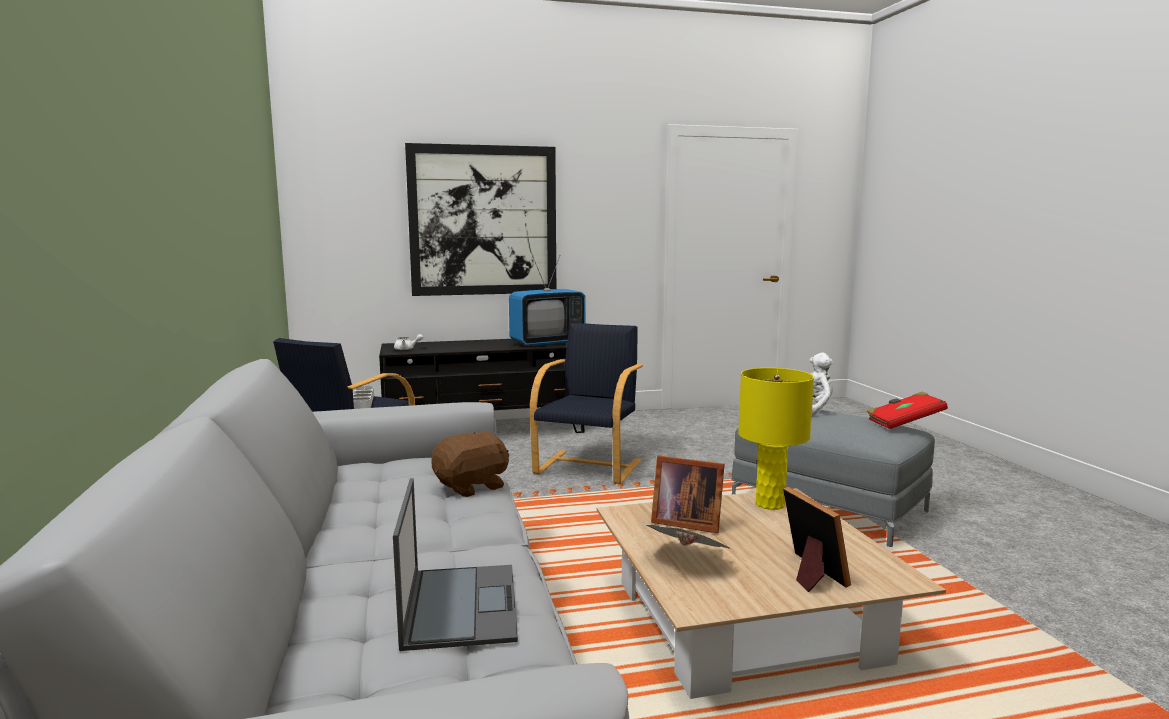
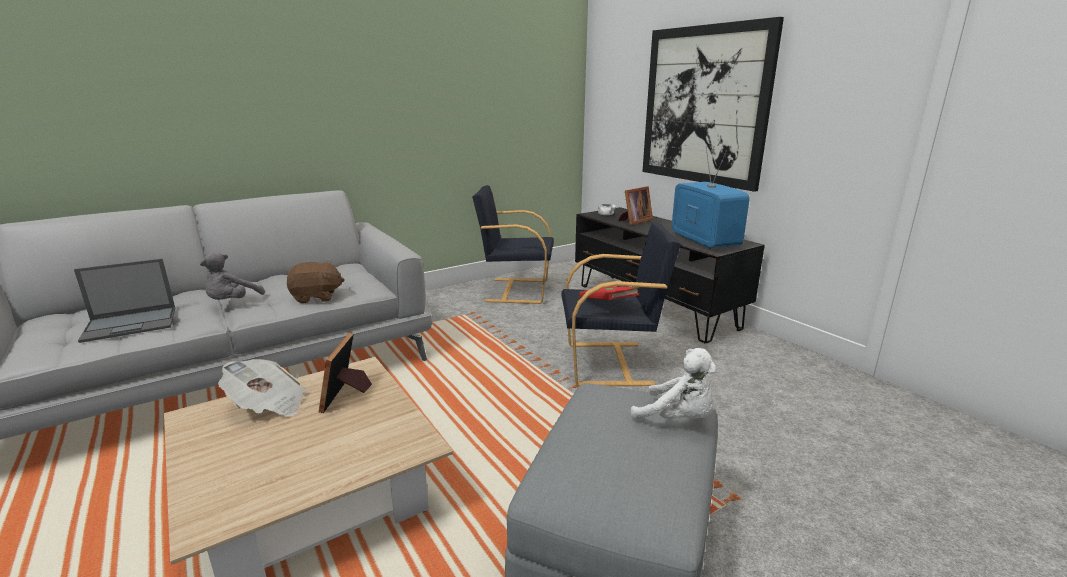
camera: 70 degrees right, 10 degrees up
grey tray [353,386,374,409] -> none
brown plush toy [431,432,509,497] -> brown plush toy turned 45 degrees counterclockwise [287,261,345,303]
television [509,255,586,347] -> television turned 150 degrees counterclockwise [672,147,750,249]
yellow table lamp [738,368,814,510] -> none
picture frame [783,487,851,592] -> picture frame moved to [618,186,653,225]
red book [866,391,948,429] -> red book moved to [579,286,639,300]
none -> grey plush toy [200,251,265,300]

